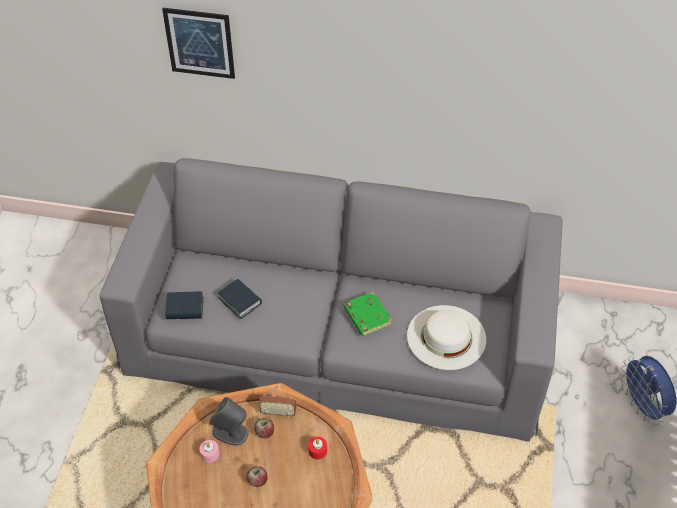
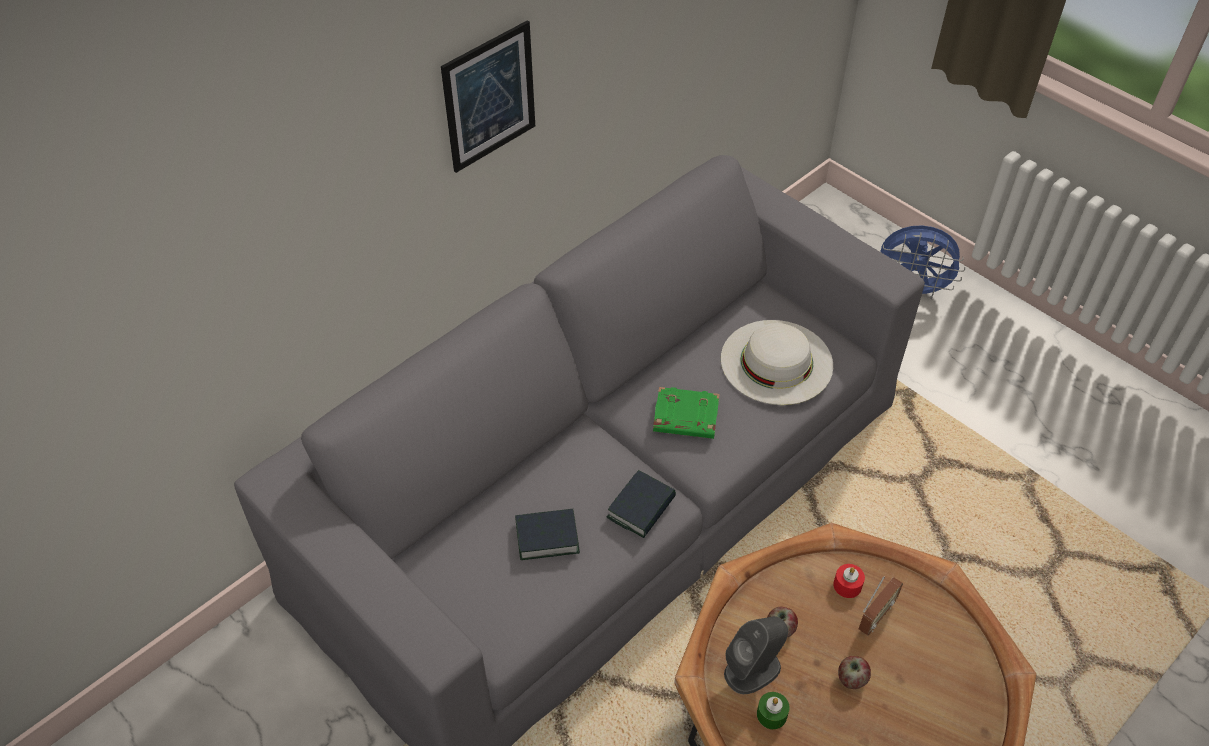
camera: 55 degrees left, 0 degrees up
picture [162,8,235,79] -> picture moved to [441,20,535,173]
book [165,292,204,319] -> book moved to [607,470,676,538]
pink candle [199,440,219,463] -> green candle [757,692,789,729]
radio [259,386,296,418] -> radio moved to [859,576,903,635]

